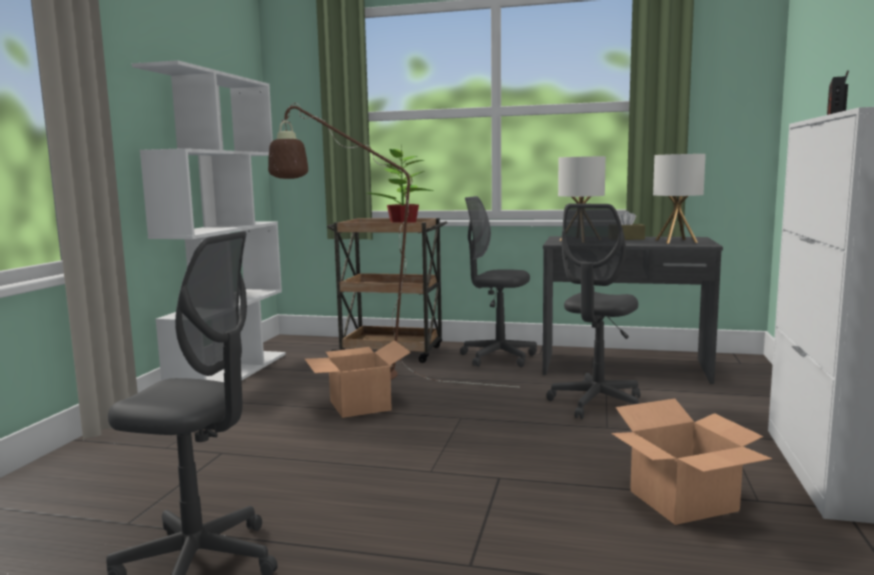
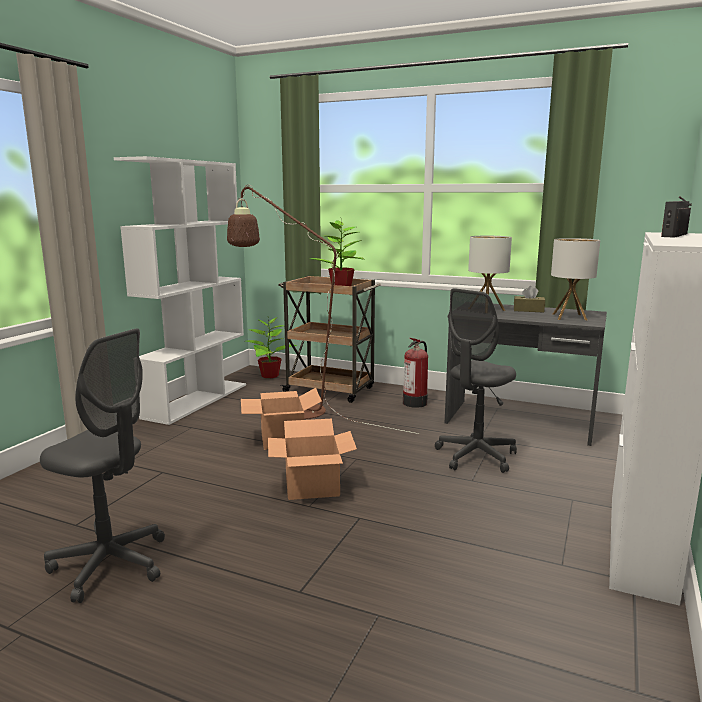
camera: 10 degrees right, 5 degrees up
grey office chair [460,196,537,367] -> fire extinguisher [403,338,428,408]
cardboard box [611,399,772,525] -> cardboard box moved to [268,419,357,500]
none -> potted plant [245,317,297,378]

